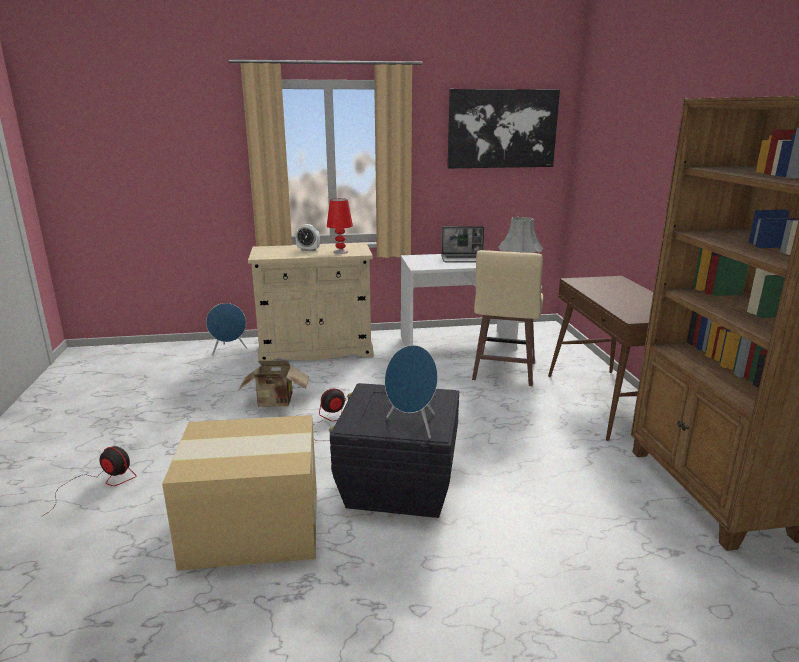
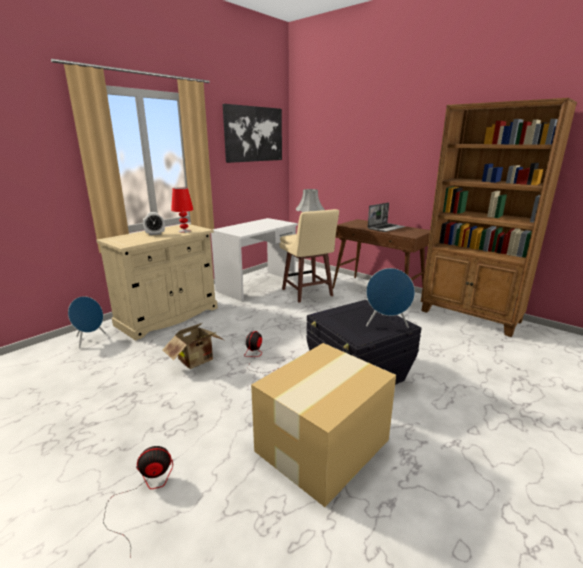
camera: 40 degrees left, 0 degrees up
laptop [441,226,485,263] -> laptop moved to [368,202,405,232]

